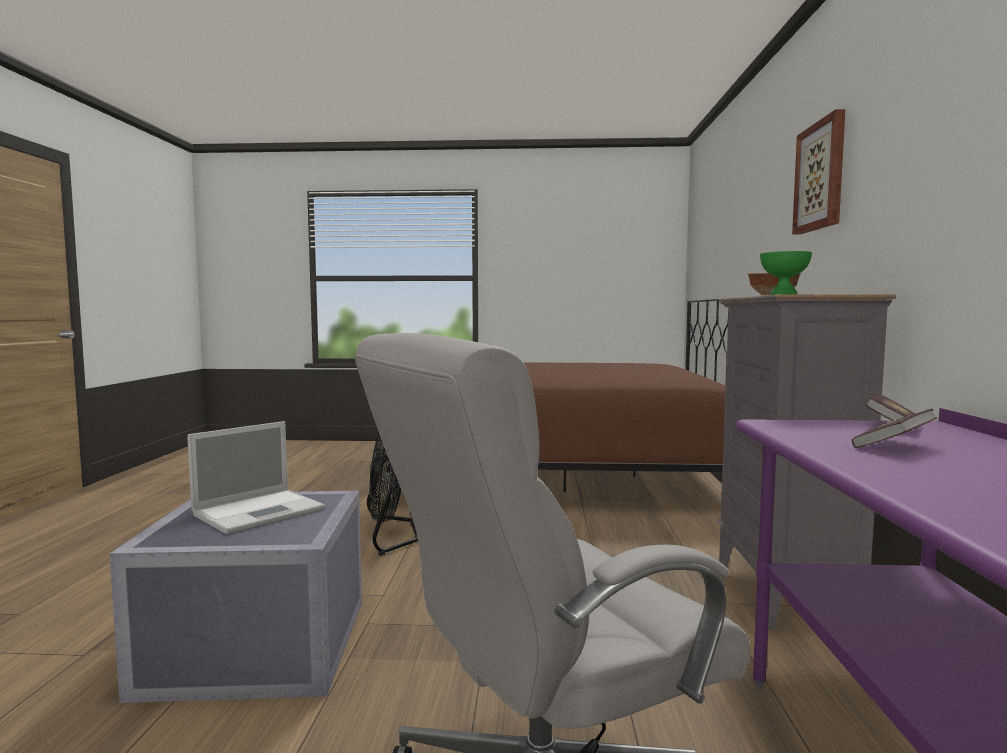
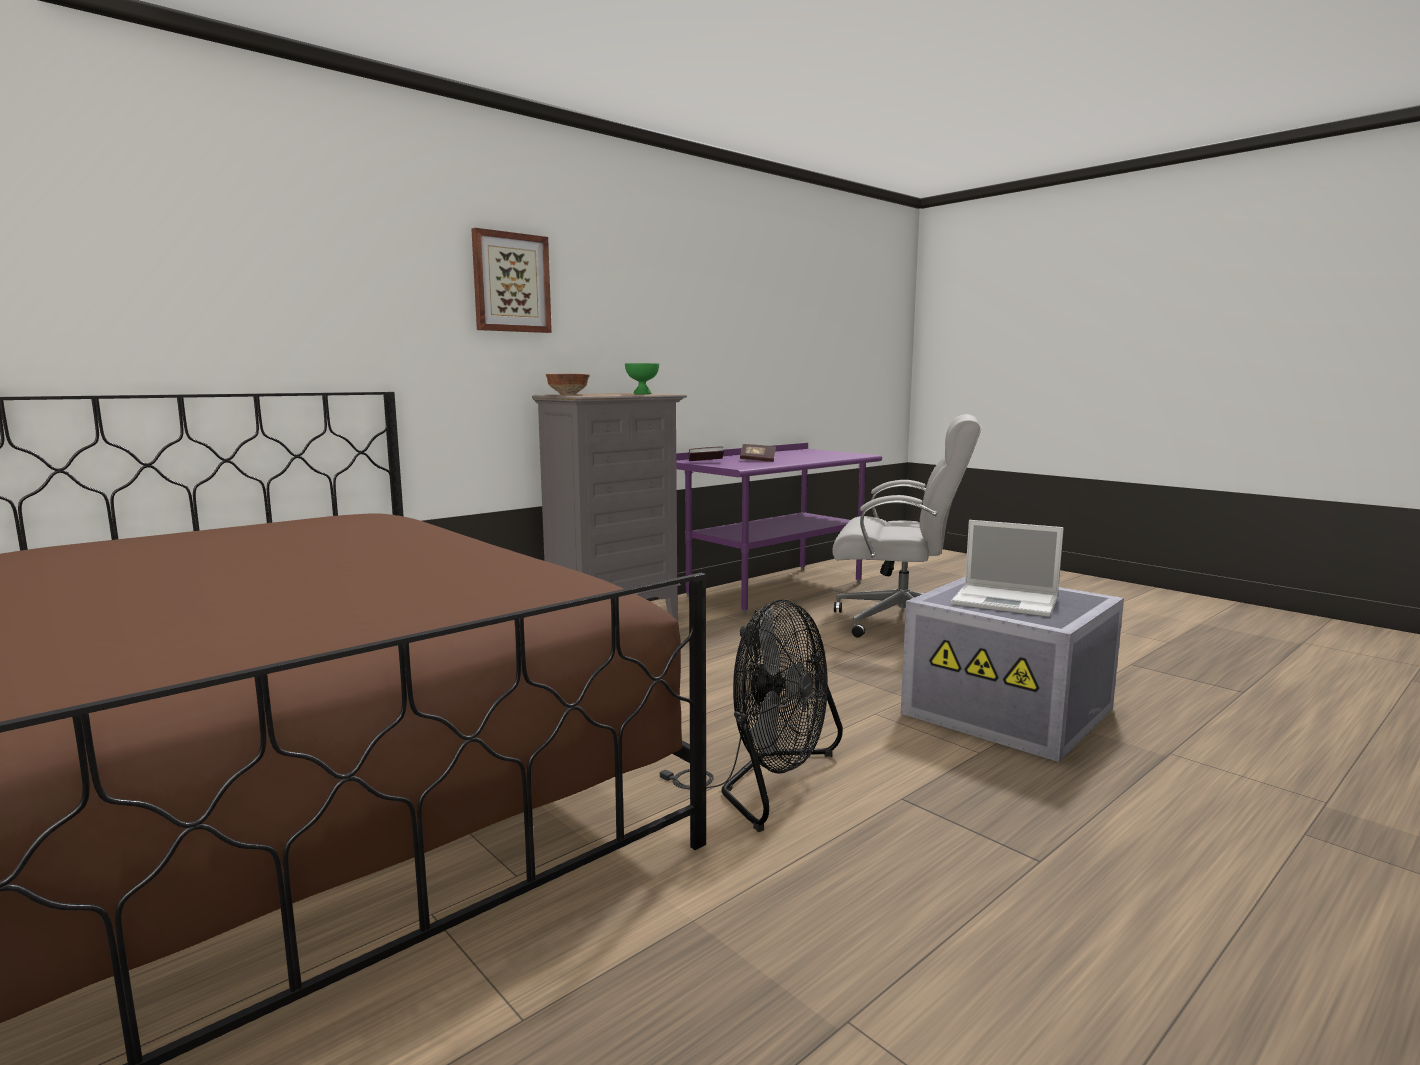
camera: 135 degrees left, 5 degrees up
laptop [187,421,325,534] -> laptop turned 150 degrees counterclockwise [951,520,1064,617]

